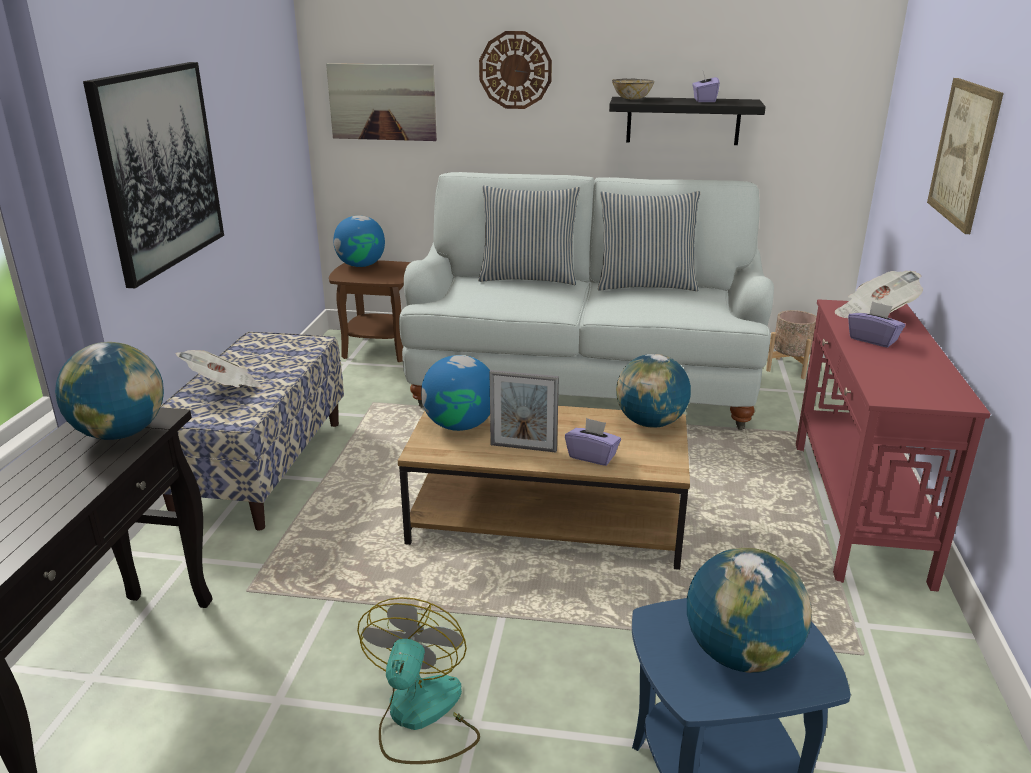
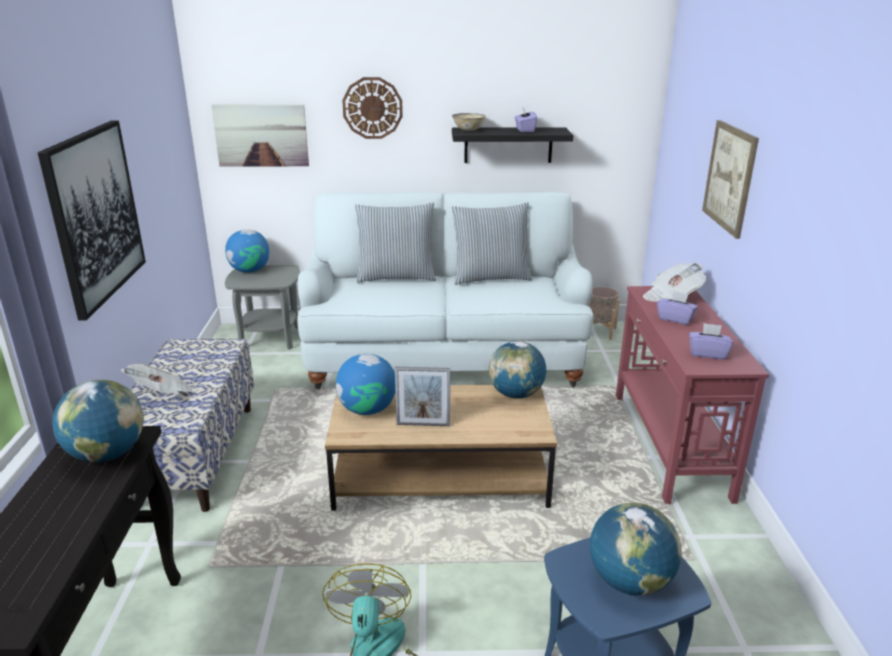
camera: 10 degrees left, 0 degrees up
brown side table [329,260,411,362] -> grey side table [225,265,300,350]
purple tissue box [565,418,621,466] -> purple tissue box moved to [689,323,733,359]

